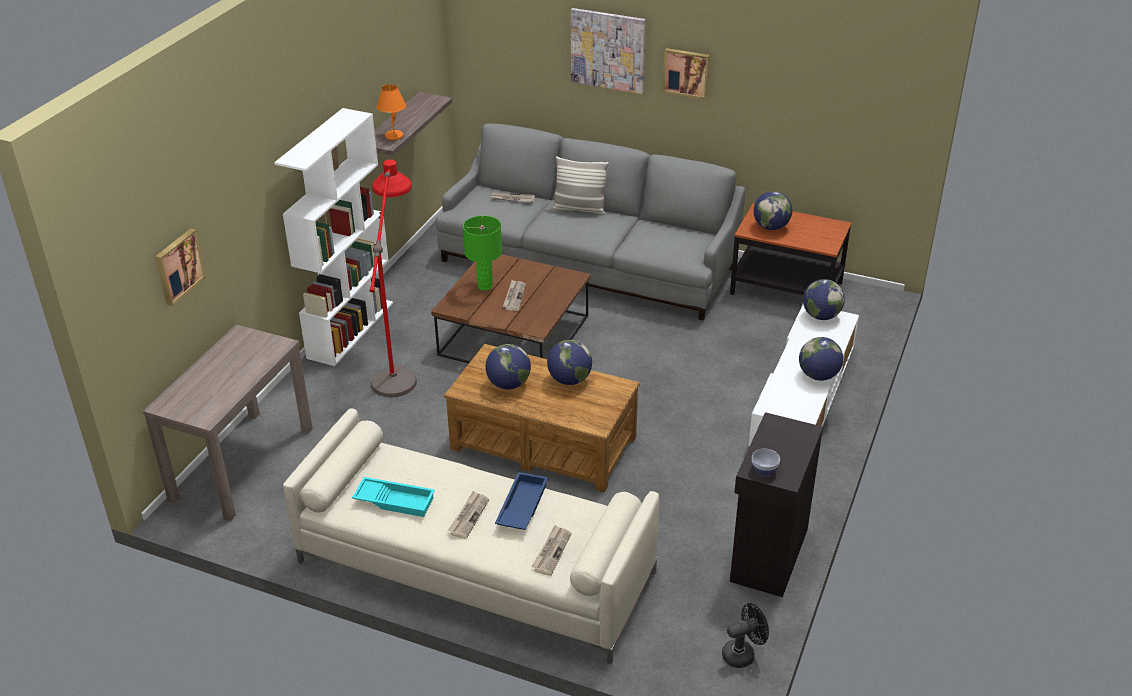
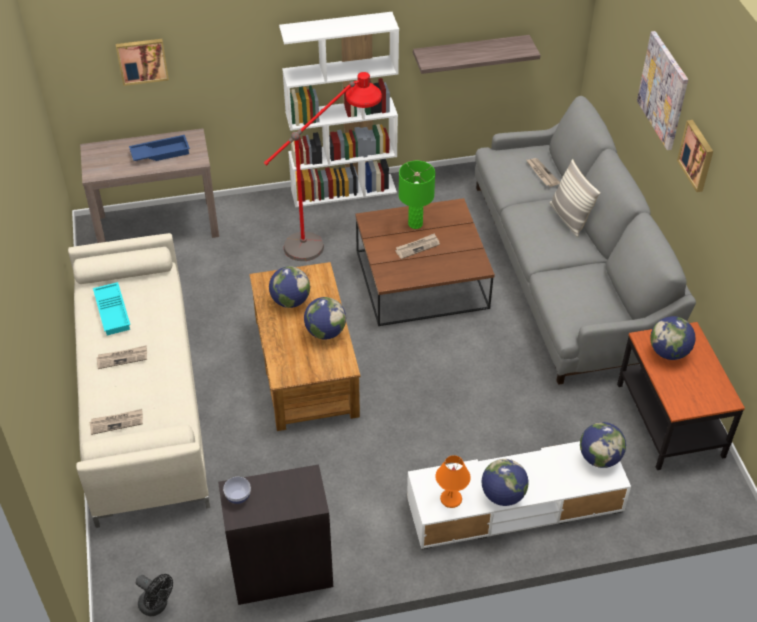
camera: 55 degrees right, 10 degrees up
orange table lamp [377,84,406,140] -> orange table lamp moved to [435,455,471,508]
blue tray [495,472,548,530] -> blue tray moved to [129,135,190,161]

